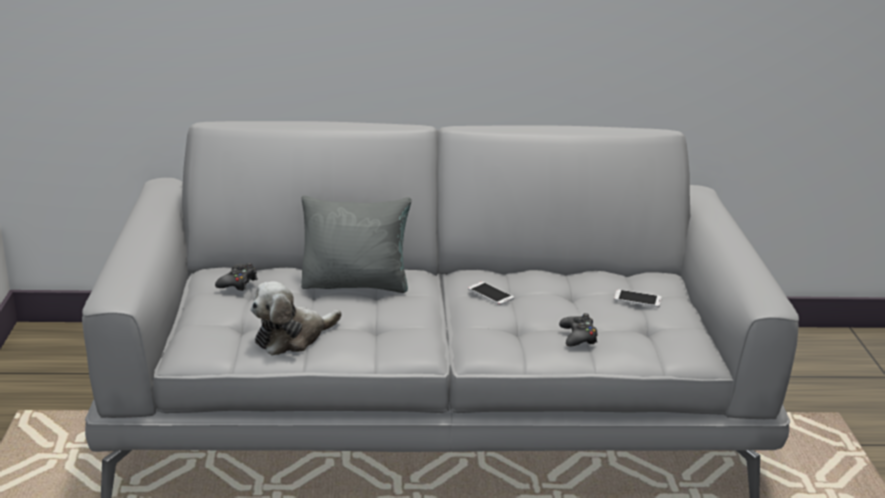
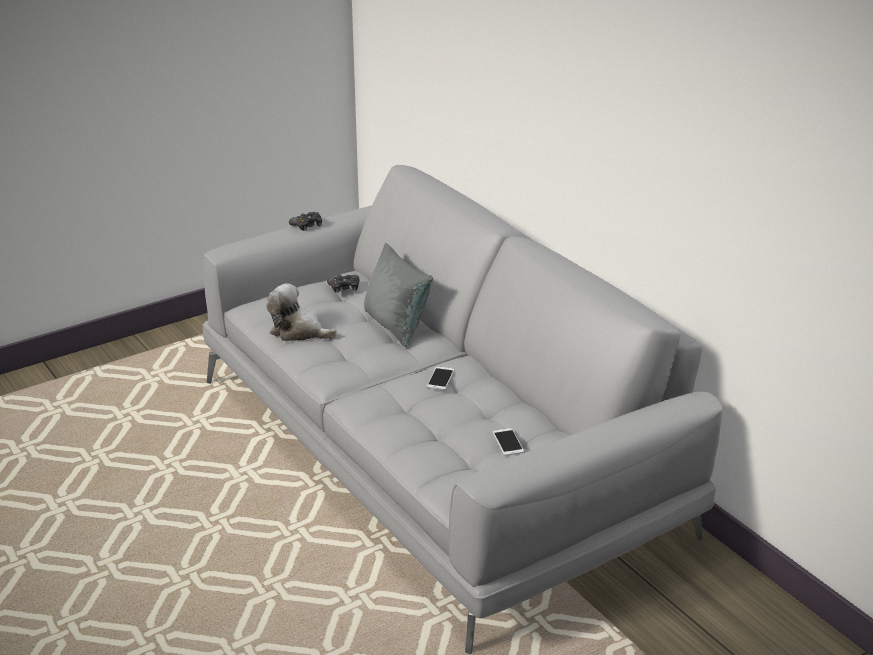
camera: 60 degrees right, 5 degrees up
black game controller [559,313,597,347] -> black game controller moved to [289,212,322,231]

